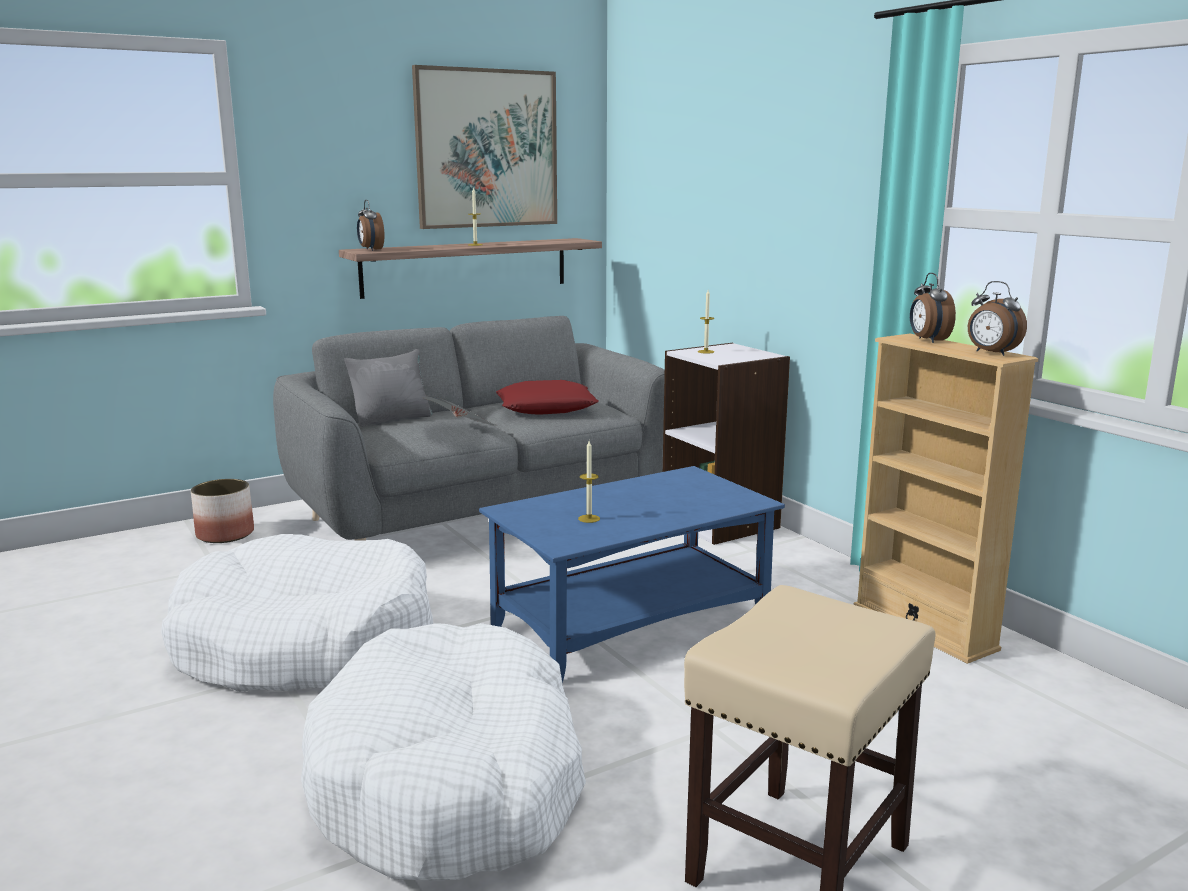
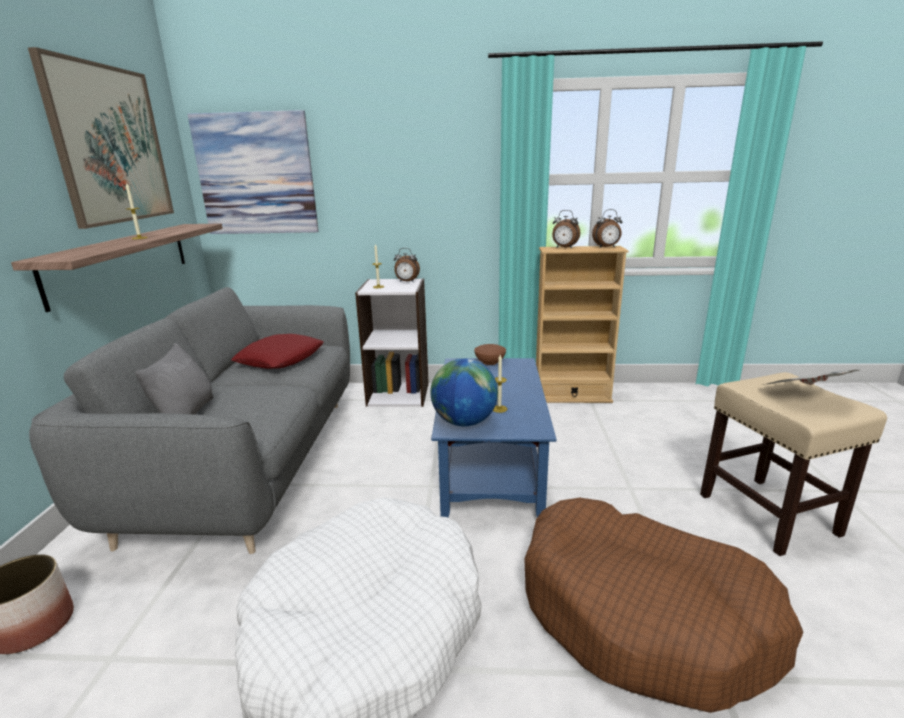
camera: 55 degrees left, 5 degrees up
white dog bed [301,623,586,881] -> brown dog bed [524,498,803,713]
alarm clock [357,200,385,251] -> alarm clock moved to [394,248,420,282]
newspaper [422,396,496,426] -> newspaper moved to [762,370,860,385]
none -> picture [187,110,319,234]
none -> globe [430,359,498,426]
none -> brown bowl [474,344,506,365]

